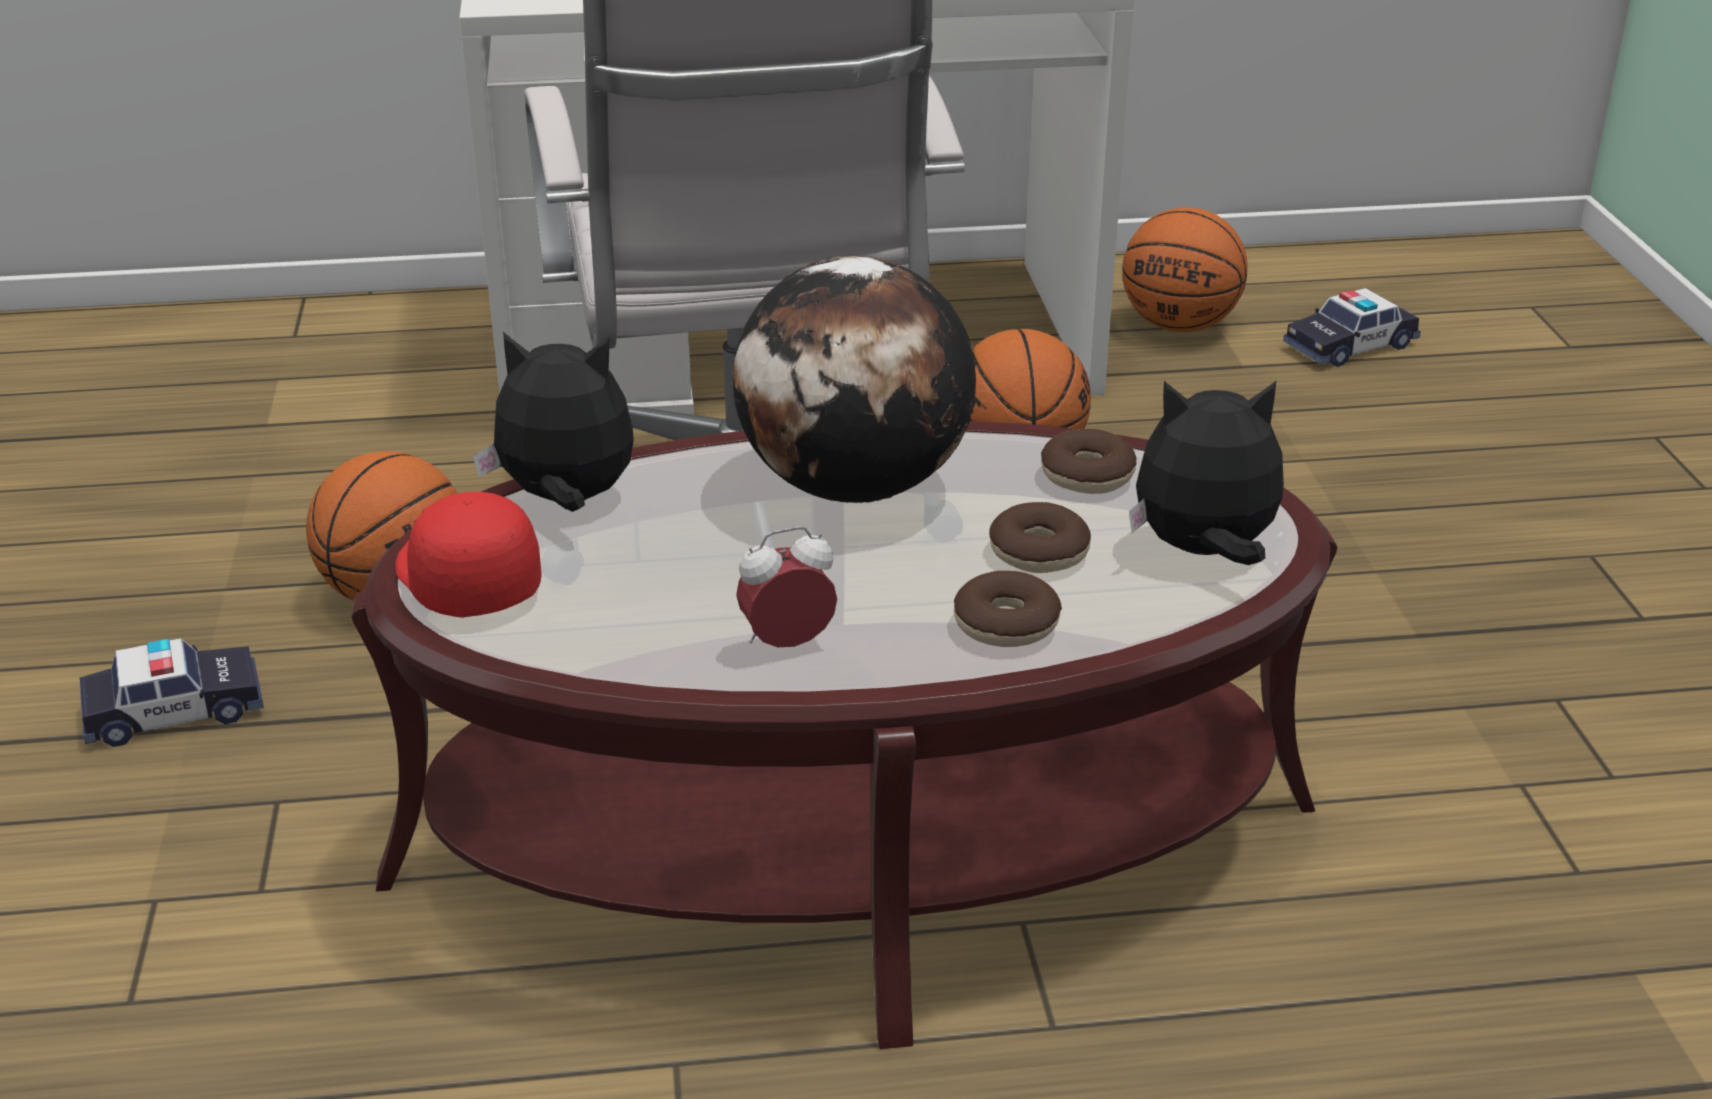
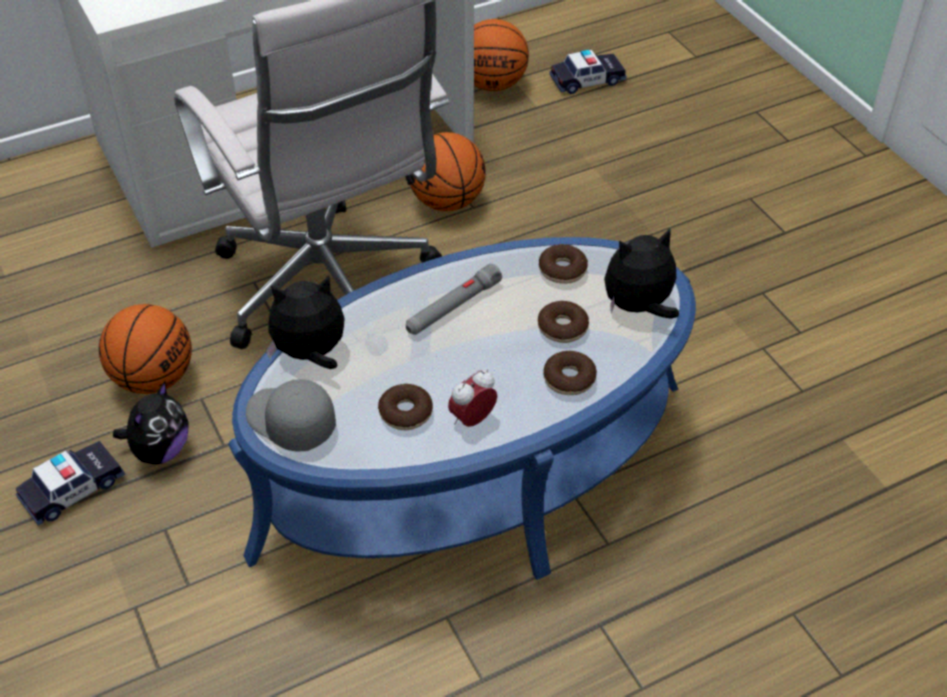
camera: 20 degrees left, 15 degrees up
brown coffee table [352,421,1337,1049] -> blue coffee table [228,237,696,580]
red cap [395,492,542,618] -> grey cap [246,379,336,451]
globe [733,256,976,503] -> grey flashlight [406,263,502,335]
toy car [1283,288,1421,367] -> toy car turned 150 degrees counterclockwise [550,50,627,94]
none -> plush toy [113,381,188,465]
none -> donut [378,384,433,430]

